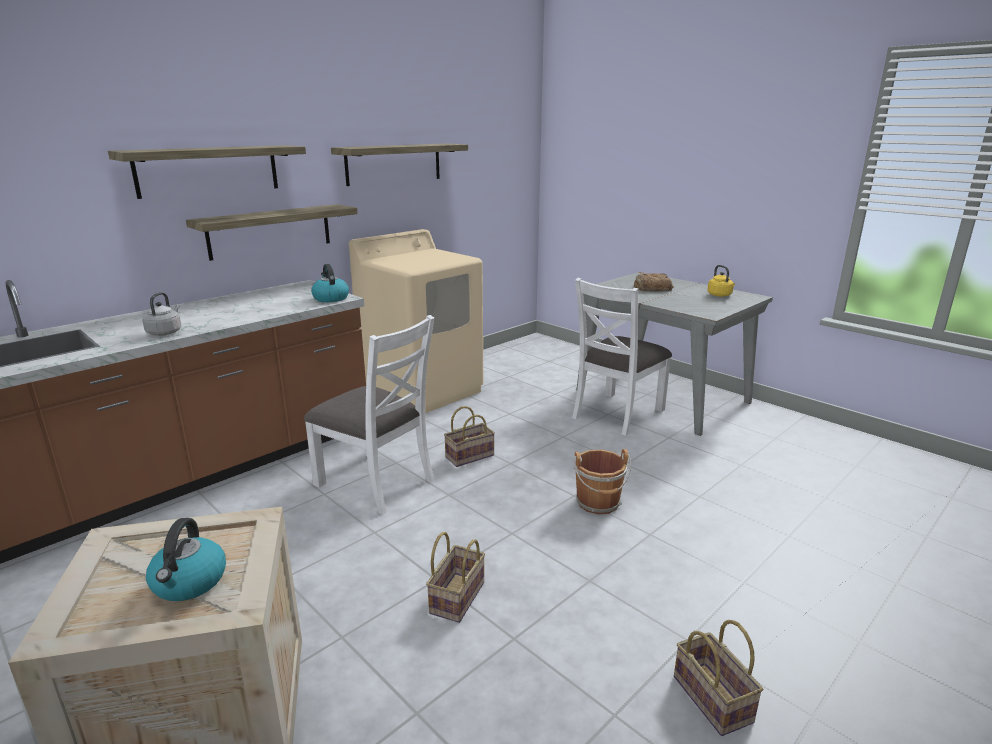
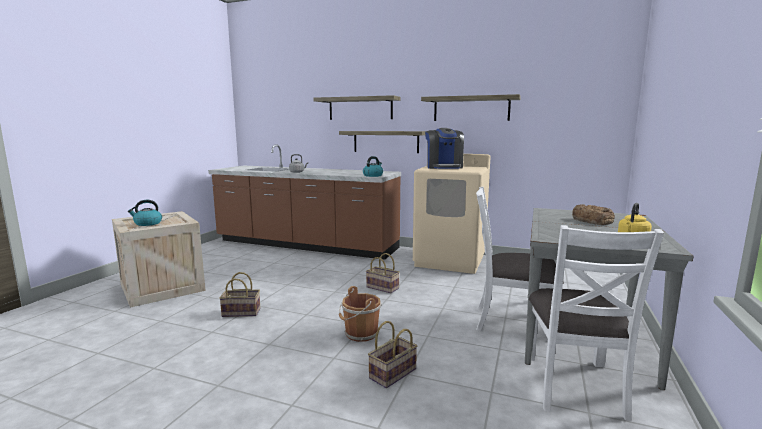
camera: 65 degrees right, 10 degrees down
white chair [304,315,435,515] -> white chair moved to [529,225,664,421]
basket [674,620,763,736] -> basket moved to [368,321,417,388]
none -> coffee machine [425,128,464,169]

